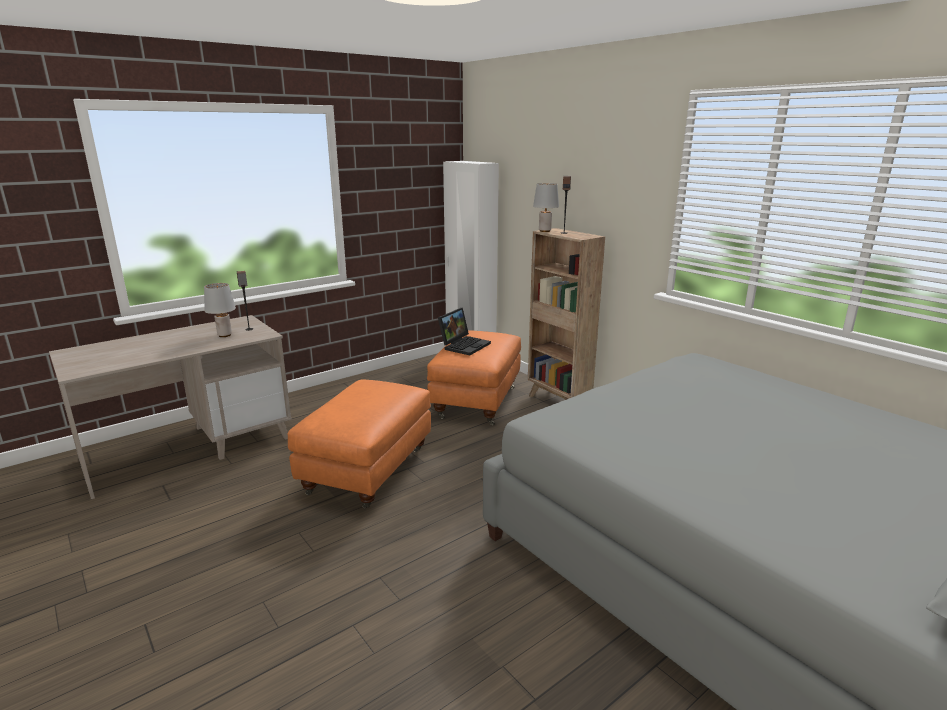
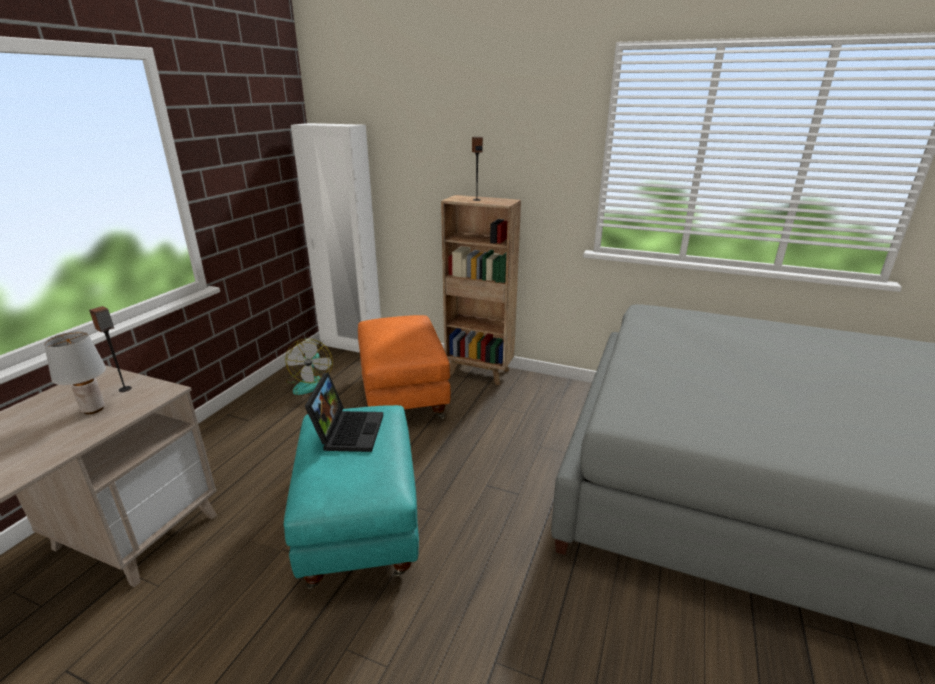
camera: 30 degrees left, 5 degrees up
orange ottoman [288,380,431,508] -> turquoise ottoman [284,405,419,589]
laptop [438,308,491,355] -> laptop moved to [305,373,383,452]
grey table lamp [533,183,559,232] -> none
none -> fan [285,339,333,395]

